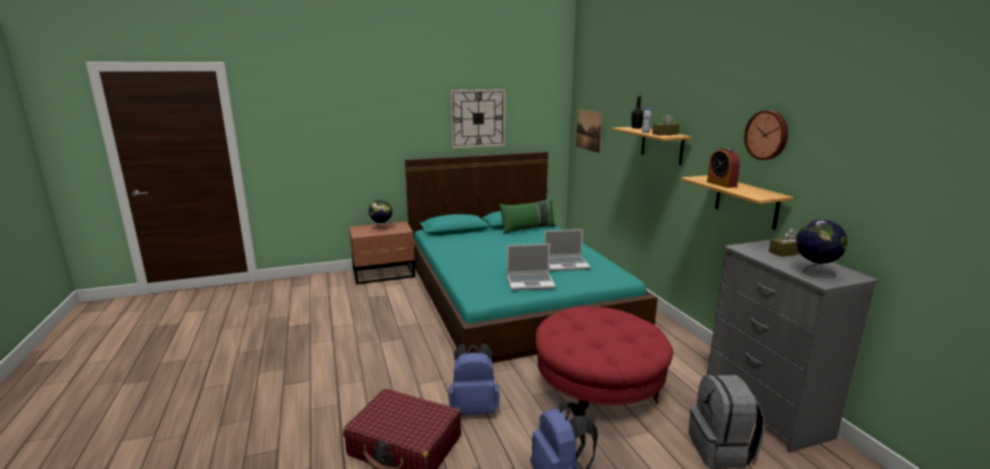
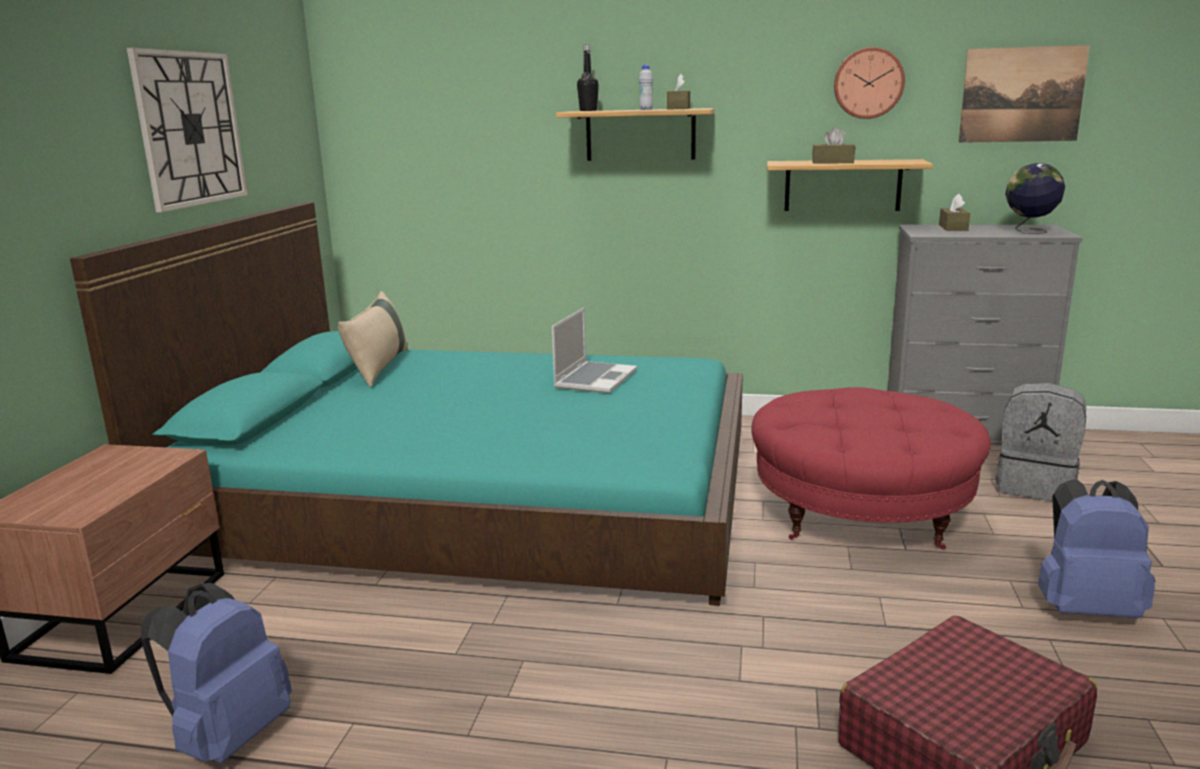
camera: 60 degrees left, 0 degrees up
globe [369,200,393,230] -> none
blue backpack [448,343,500,415] -> blue backpack moved to [141,583,292,763]
green pillow [499,197,556,234] -> beige pillow [338,291,408,387]
laptop [507,244,556,290] -> none
picture [576,109,603,153] -> picture moved to [959,45,1090,143]
alarm clock [707,148,740,188] -> brown tissue box [812,127,855,164]

